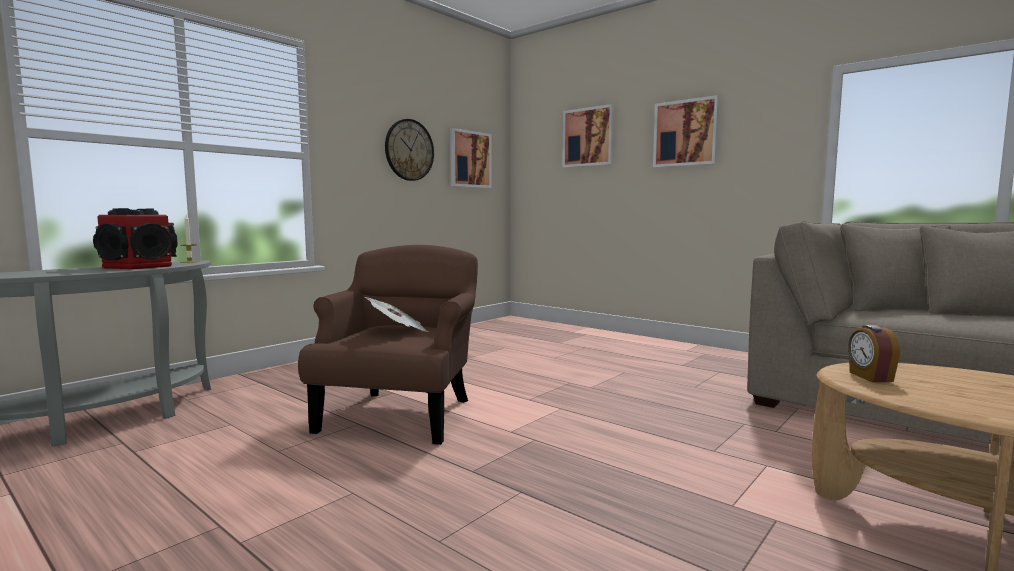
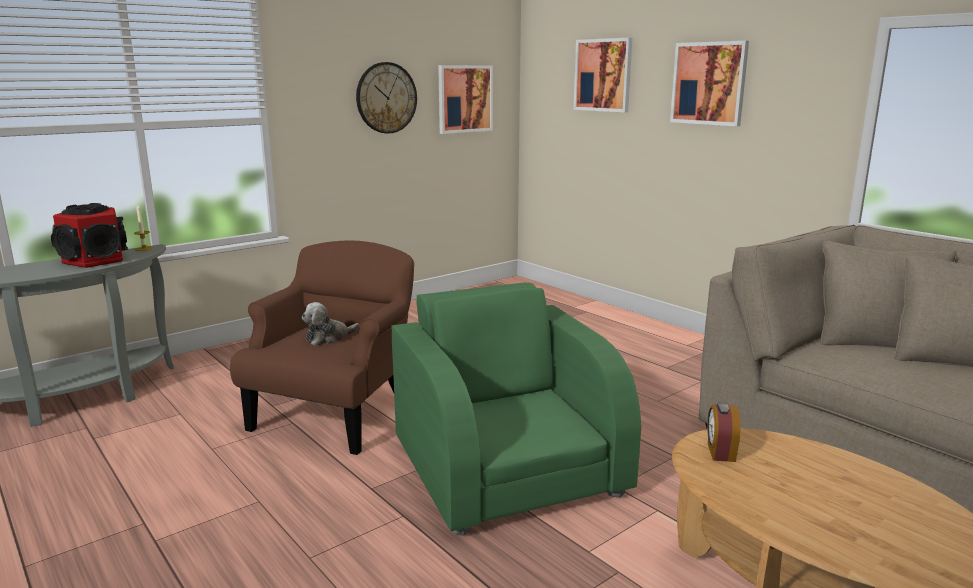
camera: 10 degrees right, 10 degrees up
newspaper [365,297,428,332] -> plush toy [302,302,360,346]
none -> green armchair [392,282,641,536]

